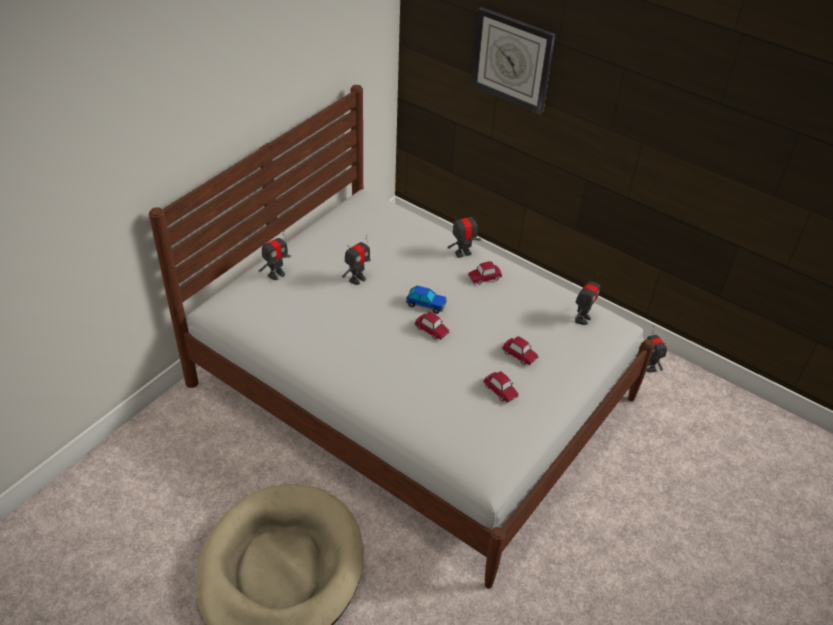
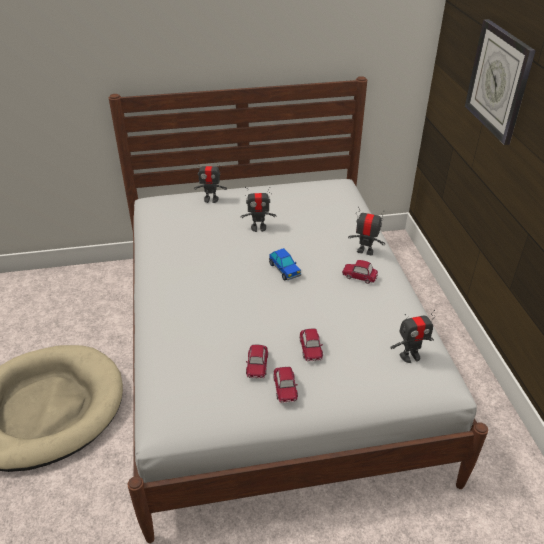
camera: 45 degrees right, 5 degrees down
toy car [414,312,450,340] -> toy car moved to [273,367,298,403]
toy robot [646,326,667,373] -> none

